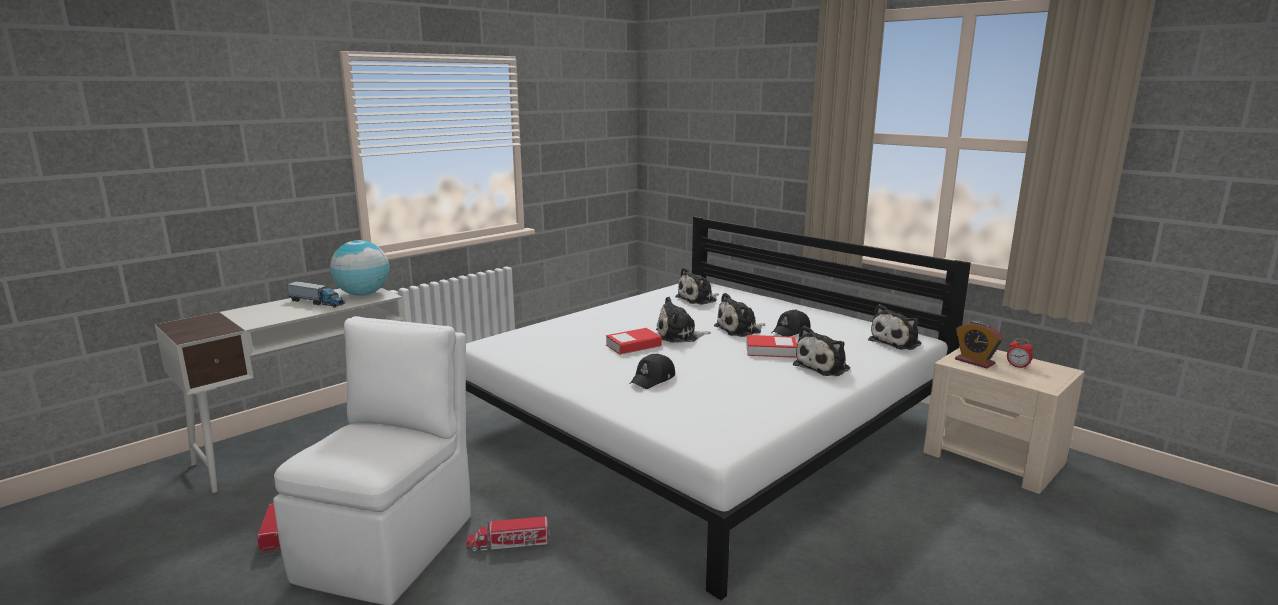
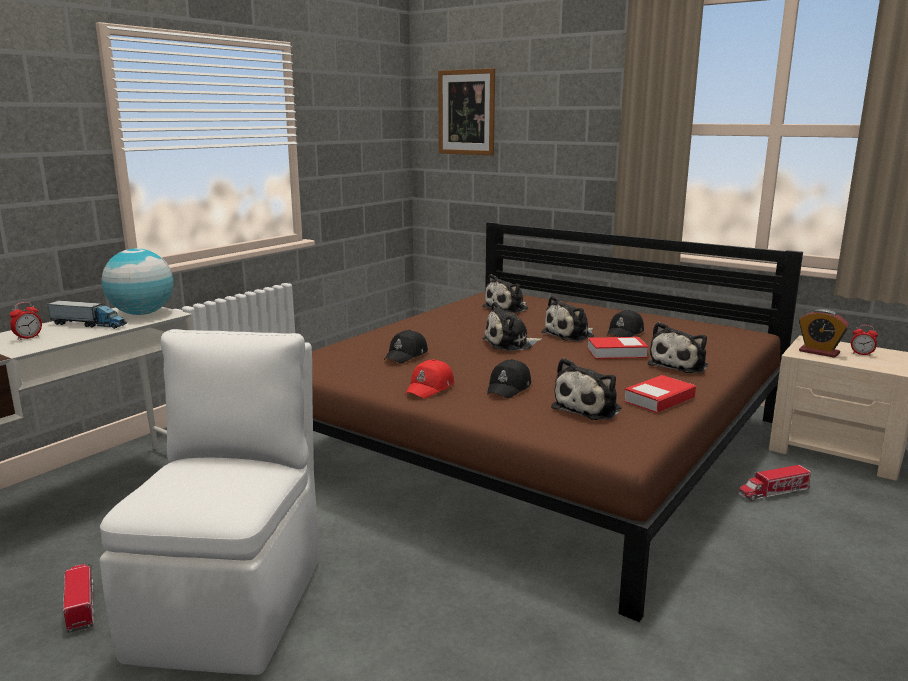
camera: 10 degrees left, 0 degrees up
white bed [466,216,971,600] -> brown bed [312,222,803,622]
toy truck [466,516,551,552] -> toy truck moved to [738,465,811,501]
book [606,328,662,354] -> book moved to [624,375,696,413]
plush toy [868,304,922,350] -> plush toy moved to [551,358,621,420]
none -> alarm clock [10,302,42,341]
none -> black cap [384,330,428,363]
none -> red cap [405,359,454,398]
none -> picture [438,68,495,155]

